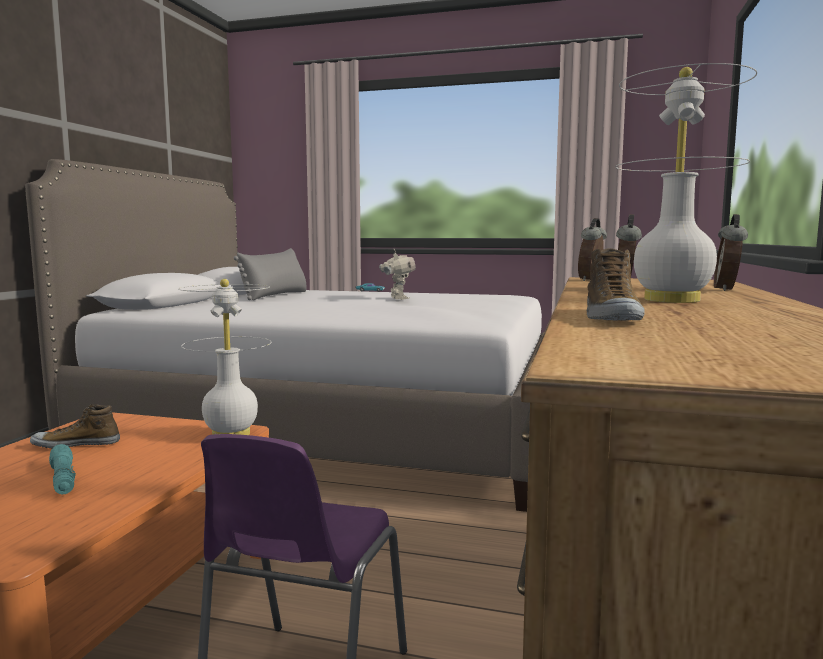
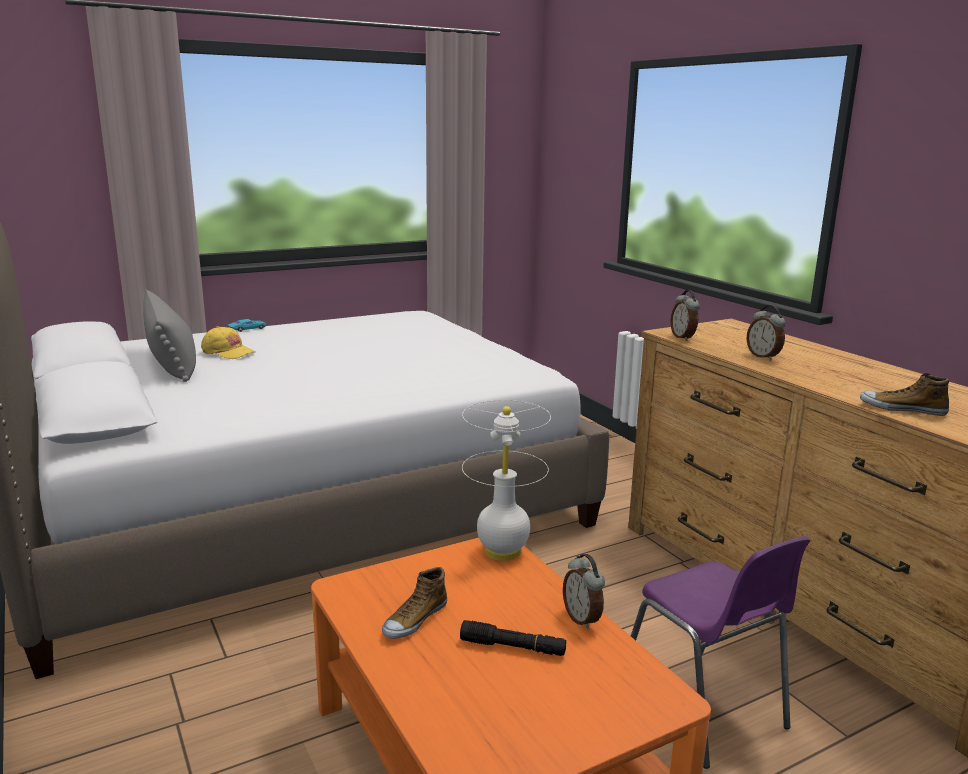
camera: 45 degrees left, 10 degrees up
turquoise flashlight [49,444,76,494] -> black flashlight [460,620,566,656]
toy robot [379,248,416,300] -> none
shoe [587,248,645,321] -> shoe turned 150 degrees clockwise [860,373,950,416]
white table lamp [615,63,757,303] -> none
alarm clock [714,214,748,291] -> alarm clock moved to [563,554,605,630]
none -> yellow cap [201,326,255,359]

